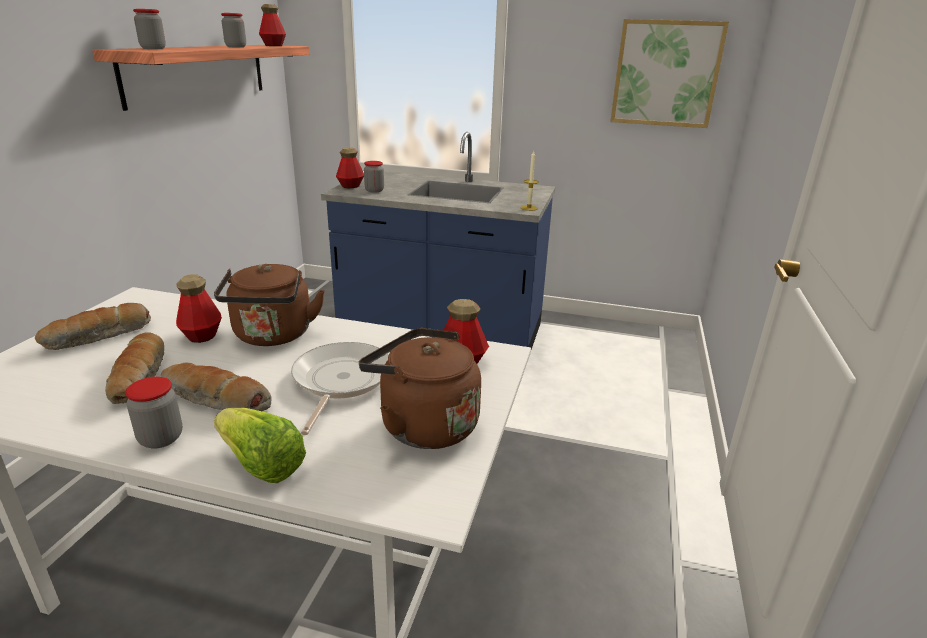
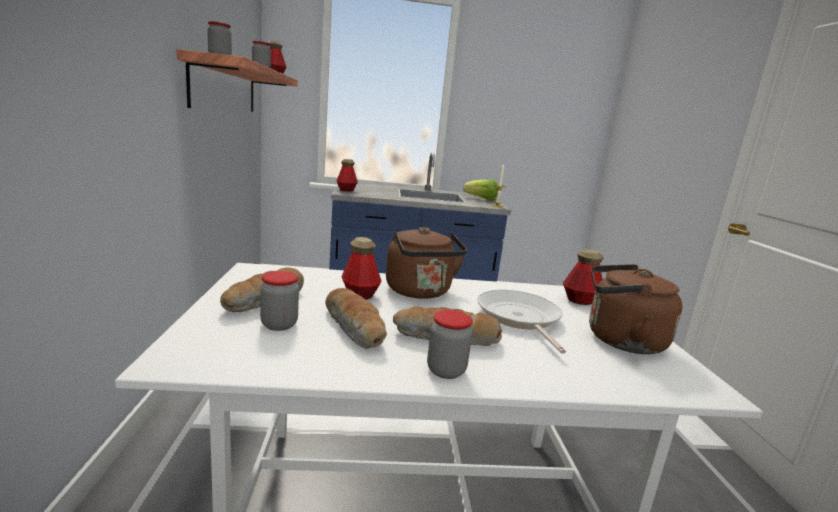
camera: 20 degrees left, 10 degrees down
lettuce [214,408,306,483] -> lettuce moved to [463,180,498,200]
jar [364,161,384,192] -> jar moved to [260,271,299,331]
picture [610,19,729,128] -> none

